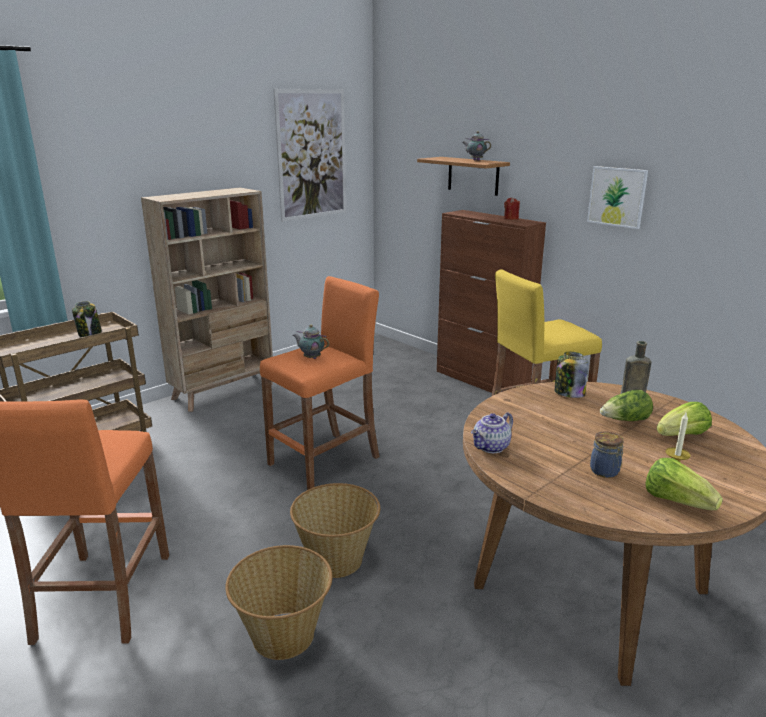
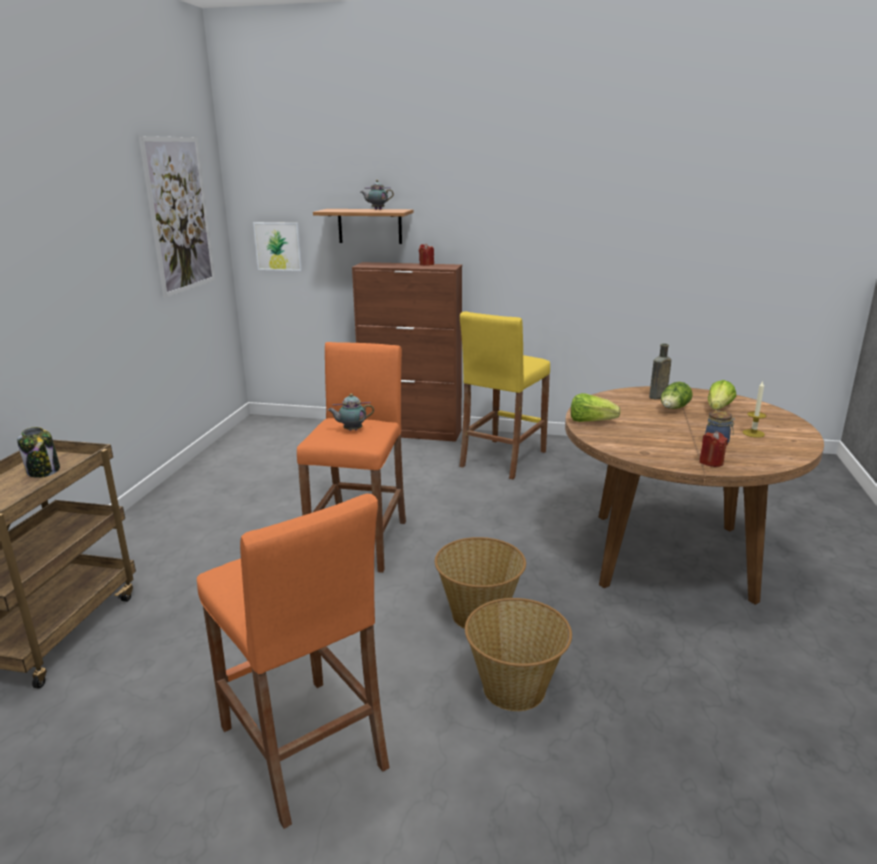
camera: 35 degrees left, 0 degrees up
beige bookcase [141,188,273,412] -> none
teapot [471,412,513,453] -> none
jar [554,352,588,398] -> none
picture [587,166,648,229] -> picture moved to [253,222,302,271]
lettuce [645,458,723,510] -> lettuce moved to [571,393,621,422]
none -> red candle [699,431,728,467]

